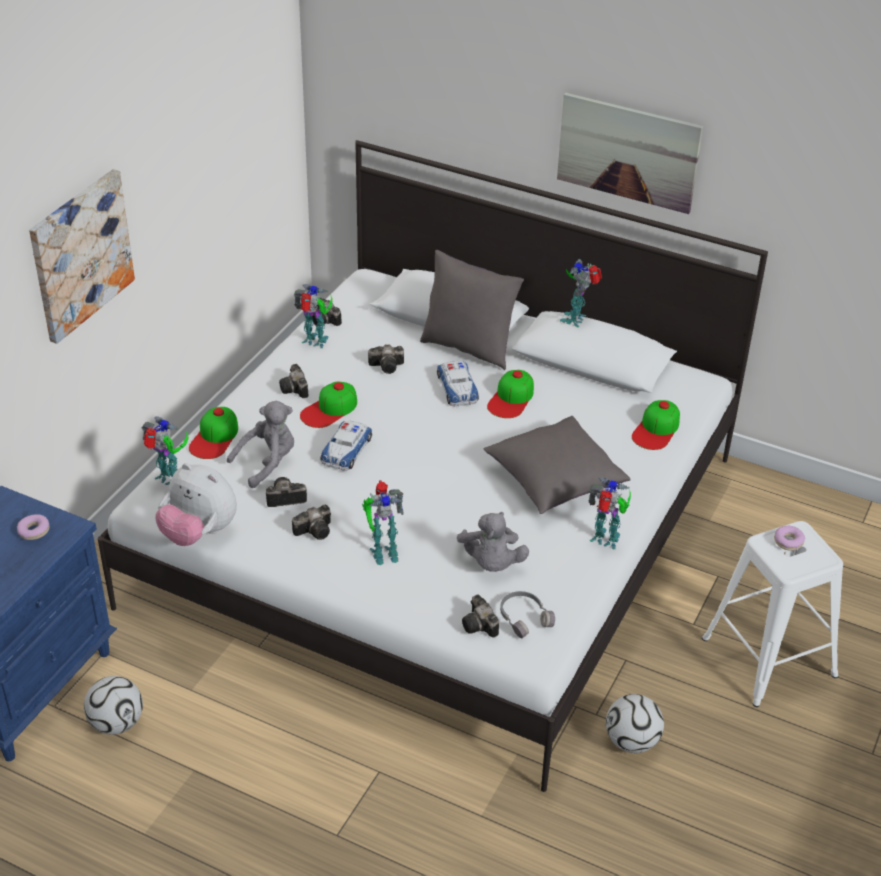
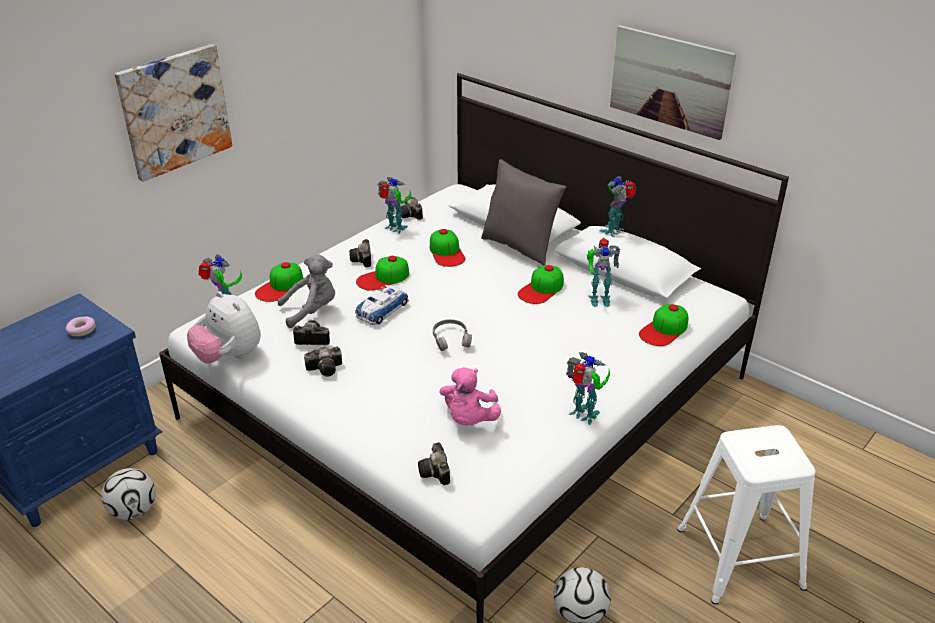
camera: 15 degrees right, 5 degrees down
toy robot [362,480,404,565] -> toy robot moved to [587,238,620,307]
camera [368,345,404,374] -> cap [430,229,465,267]
toy car [437,361,479,406] -> none
grey plush toy [457,512,529,572] -> pink plush toy [440,367,501,426]
grey pillow [484,416,631,514] -> none
grey headphones [500,591,555,639] -> grey headphones moved to [433,319,472,351]
donut [774,526,805,551] -> none

